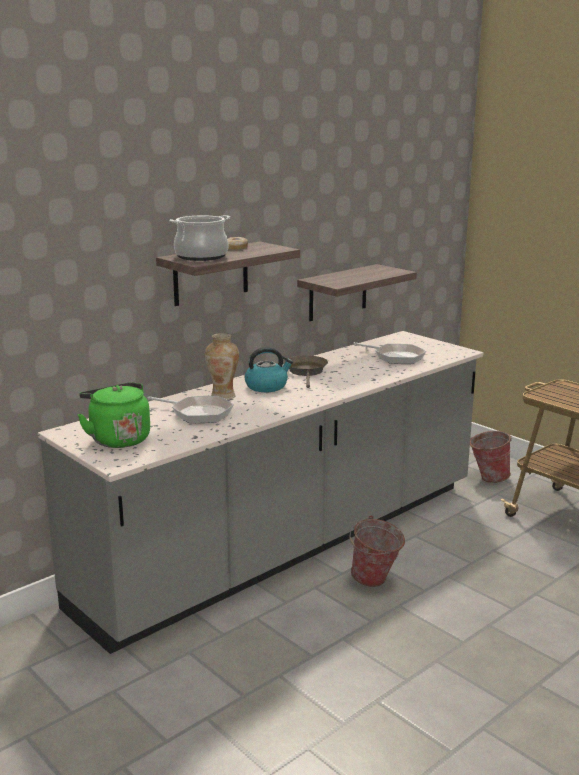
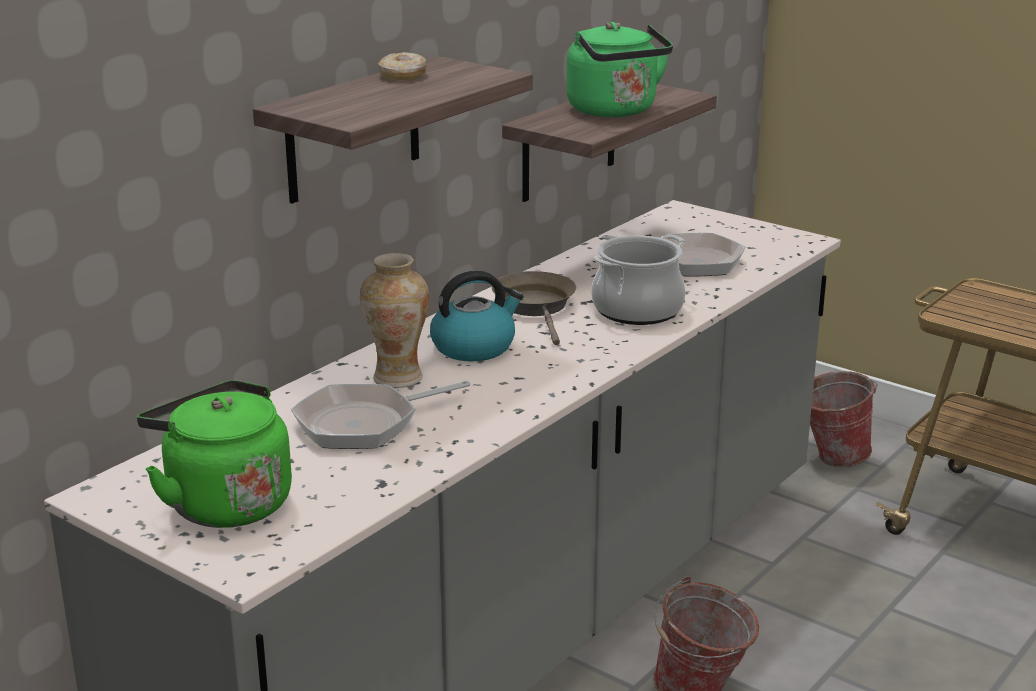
camera: 10 degrees left, 5 degrees up
frying pan [148,396,234,423] -> frying pan turned 135 degrees clockwise [291,381,470,449]
cooking pot [169,215,230,261] -> cooking pot moved to [591,234,686,325]
none -> green kettle [566,22,673,117]

